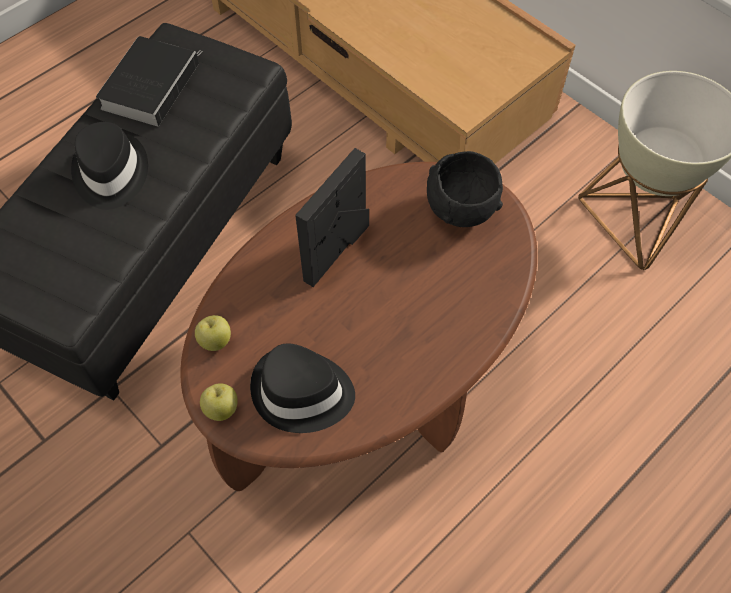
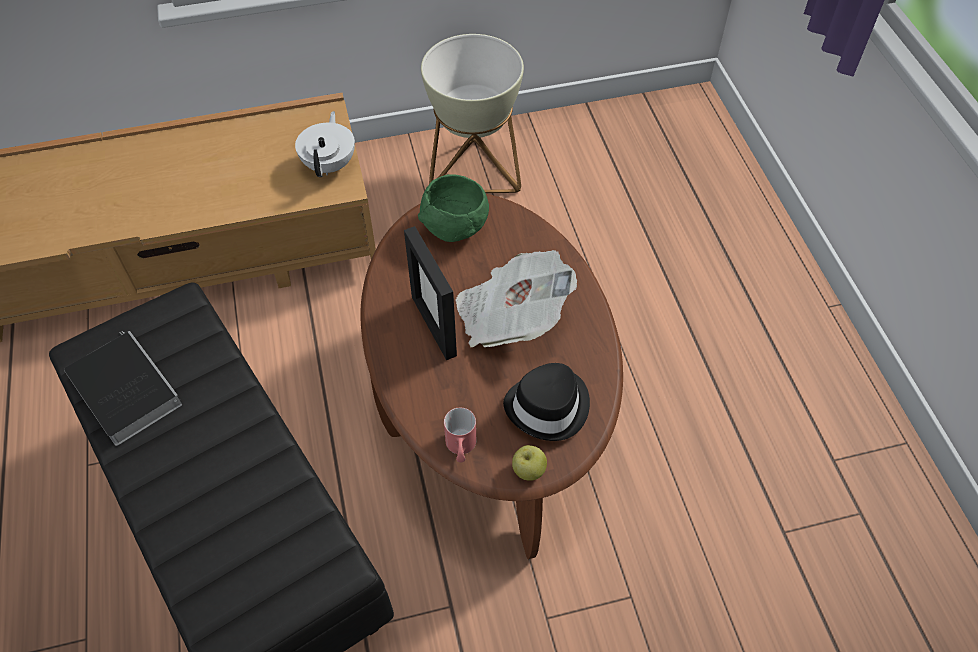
camera: 60 degrees left, 5 degrees down
black hat [71,122,148,210] -> none
apple [195,315,231,351] -> red mug [444,408,476,462]
black bowl [427,151,503,227] -> green bowl [418,174,489,242]
none -> white teapot [295,111,355,177]
none -> newspaper [455,250,577,347]

